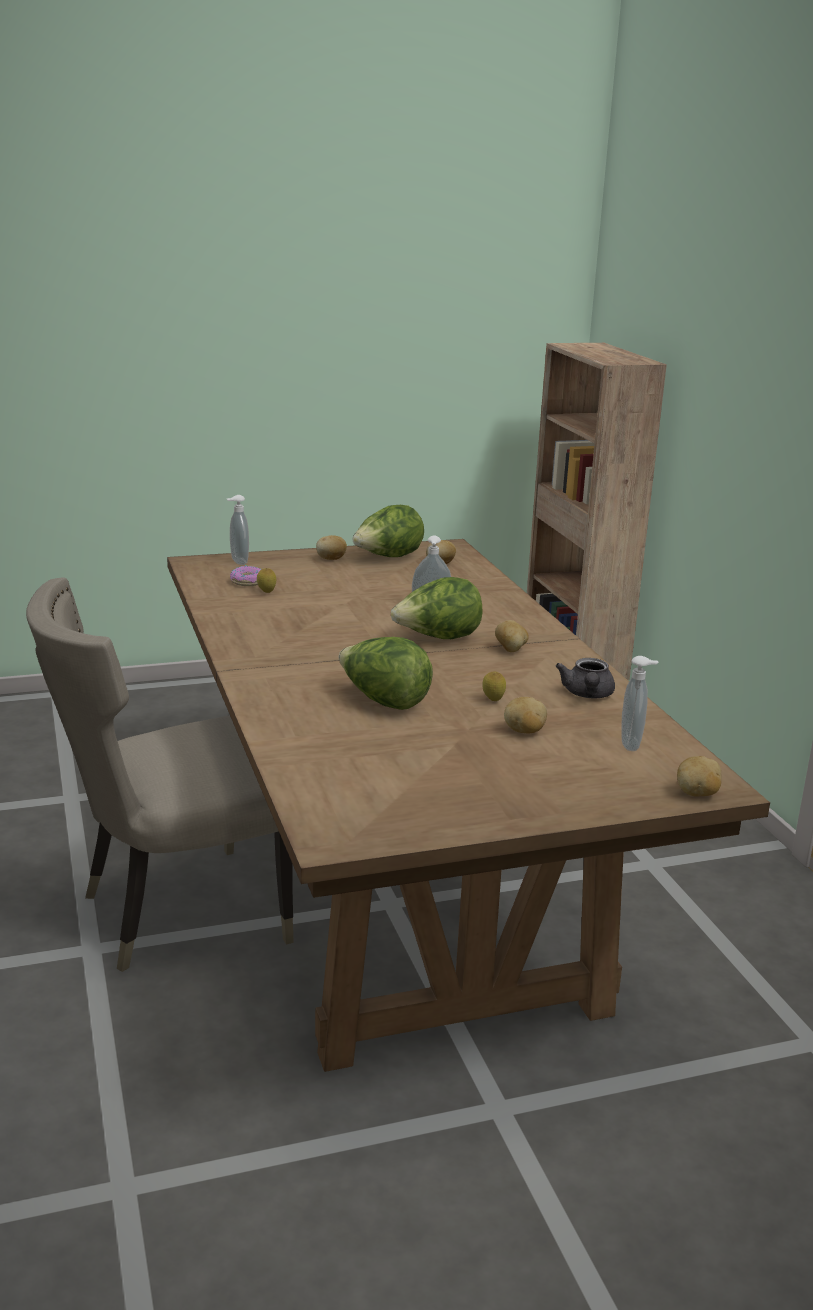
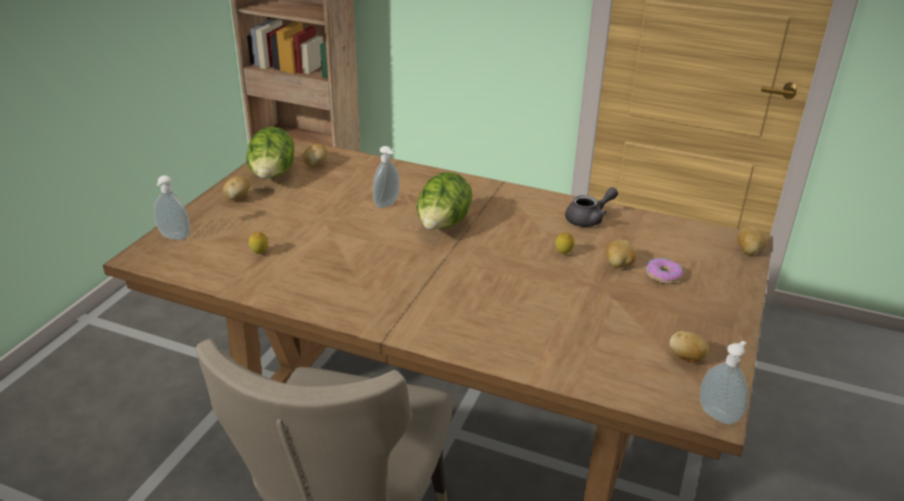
camera: 50 degrees left, 10 degrees up
donut [230,565,261,586] -> donut moved to [646,258,684,284]
lettuce [339,637,433,710] -> none
potato [495,620,529,652] -> potato moved to [670,331,709,363]
grey teapot [556,658,615,698] -> grey teapot turned 75 degrees counterclockwise [565,187,618,227]
soap dispenser [621,656,658,751] -> soap dispenser moved to [700,341,748,425]

